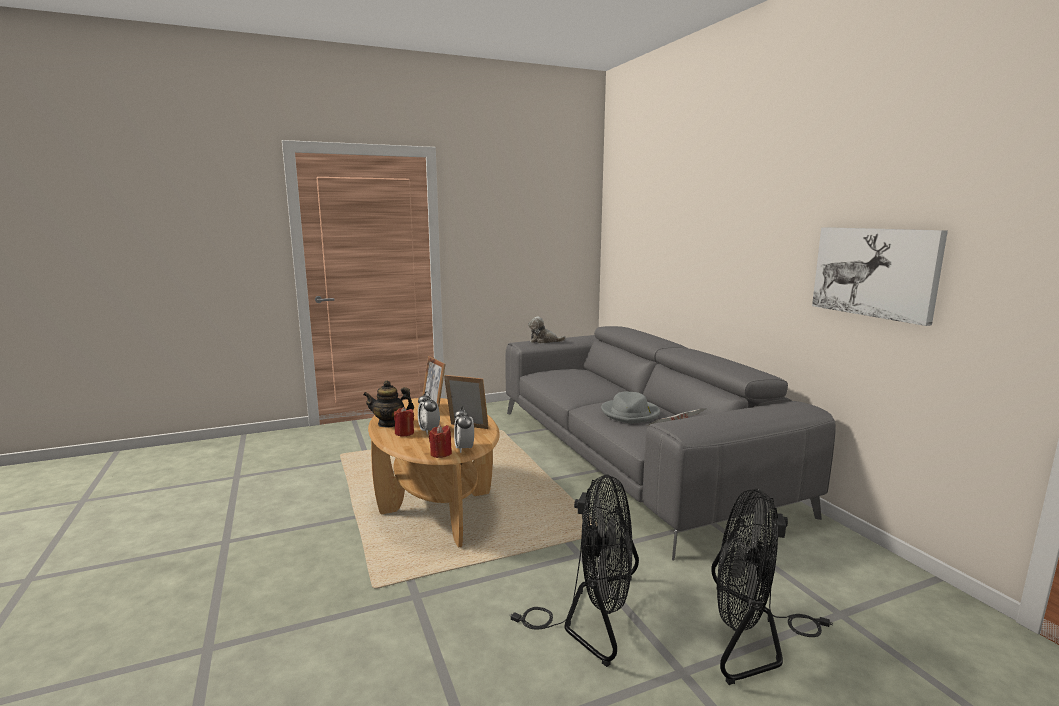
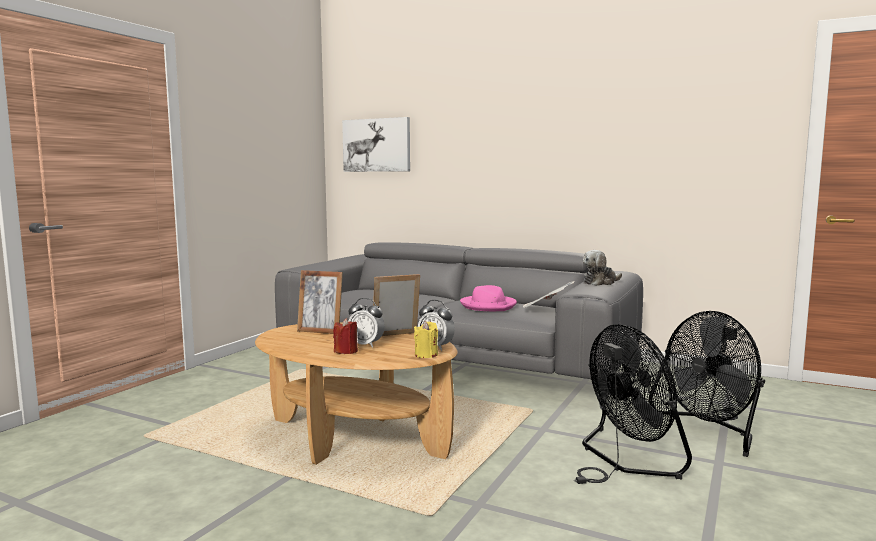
camera: 40 degrees left, 5 degrees down
teapot [363,380,414,428] -> none
red candle [429,425,452,458] -> yellow candle [414,321,438,358]
plush toy [528,316,566,343] -> plush toy moved to [583,250,622,286]
grey hat [601,392,660,423] -> pink hat [460,285,517,311]
picture [812,227,948,326] -> picture moved to [342,117,410,172]

